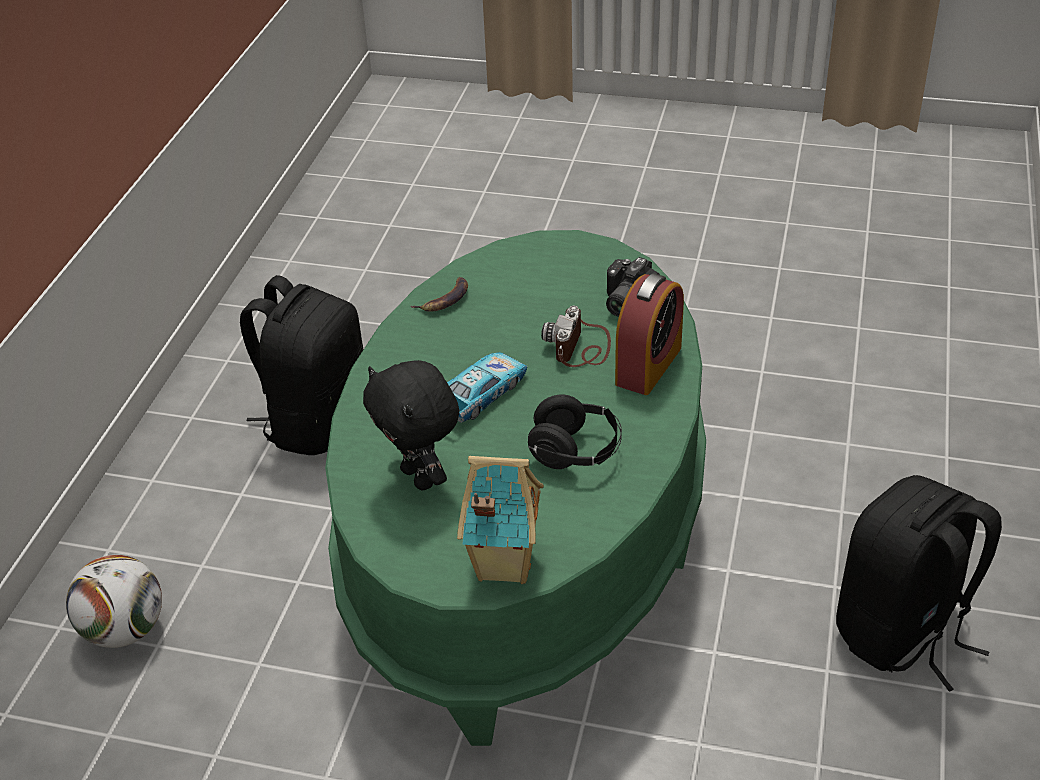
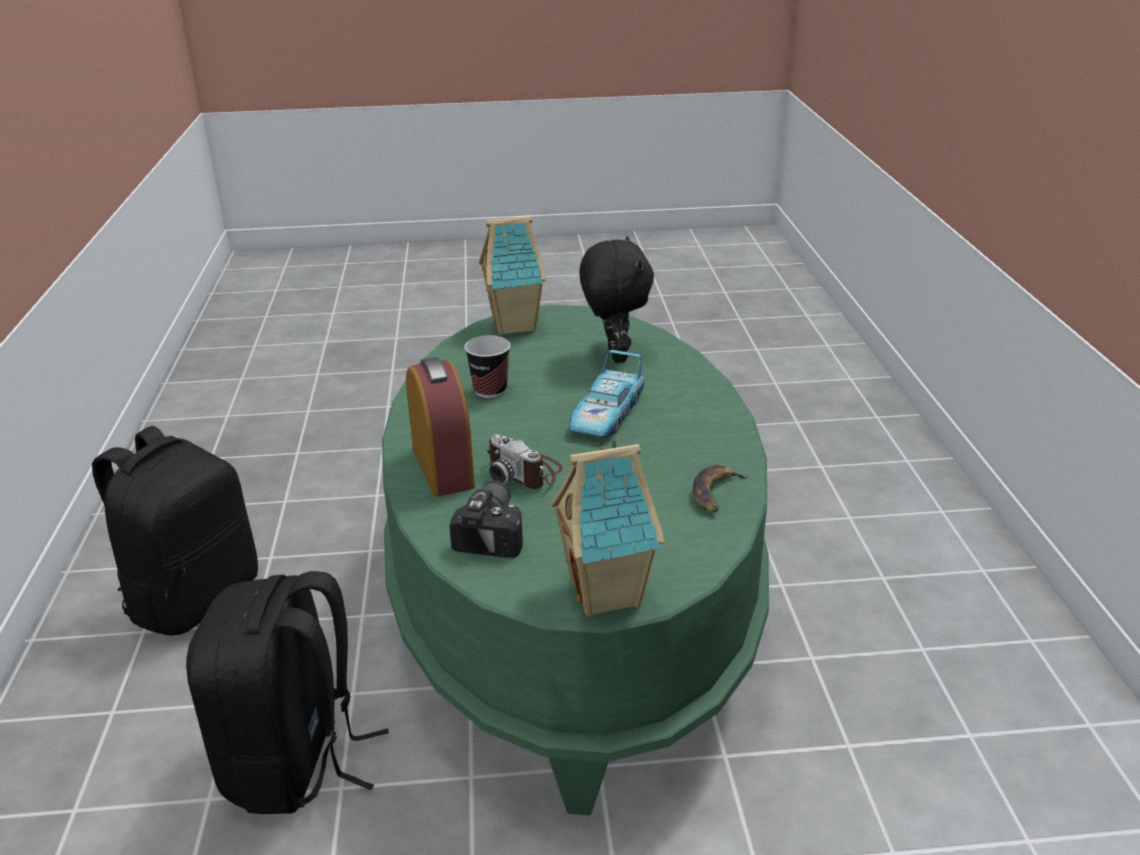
camera: 160 degrees right, 10 degrees down
football [66,555,162,648] -> none
black backpack [240,275,363,455] -> black backpack moved to [186,571,389,814]
black plush toy [363,360,459,490] -> black plush toy turned 45 degrees clockwise [579,236,654,363]
black headphones [528,394,622,469] -> cup [464,336,511,398]
camera [541,305,611,367] -> camera turned 135 degrees clockwise [487,434,563,489]
alarm clock [615,273,684,395] -> alarm clock turned 150 degrees clockwise [406,357,475,497]
none -> toy house [551,440,665,617]

